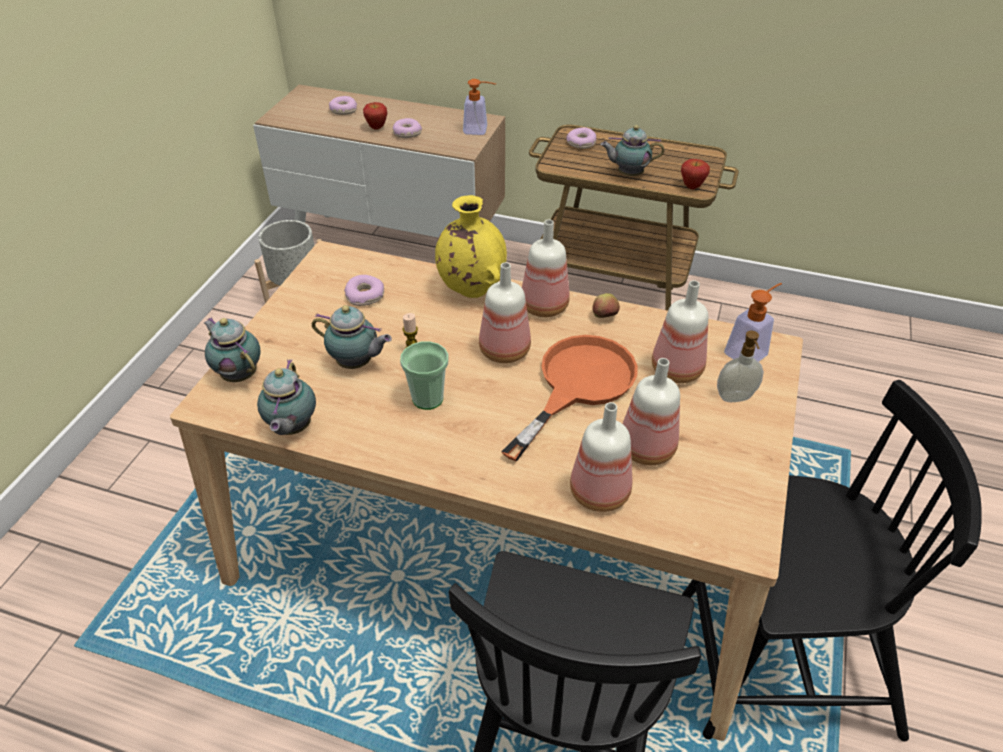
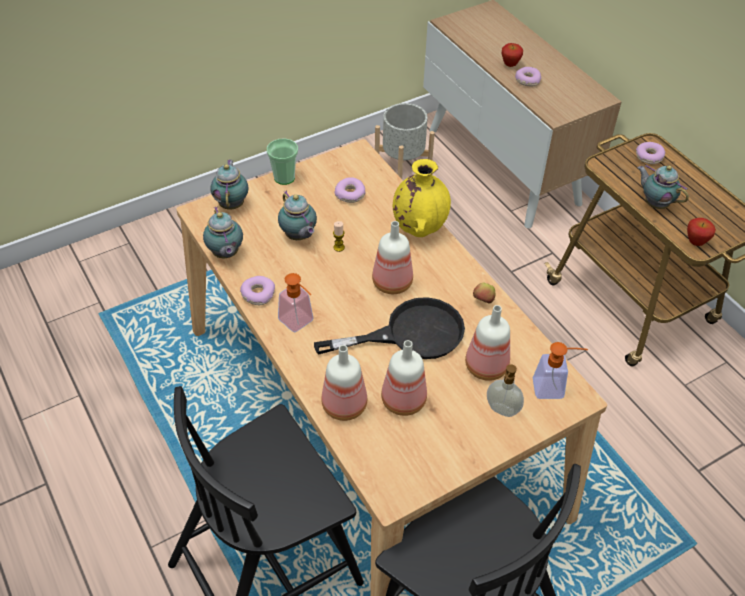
camera: 40 degrees right, 5 degrees up
teapot [257,359,316,435] -> teapot turned 60 degrees counterclockwise [203,206,243,258]
donut [329,96,357,115] -> donut moved to [240,276,275,305]
cup [400,341,448,410] -> cup moved to [267,139,298,185]
soap dispenser [463,79,496,135] -> soap dispenser moved to [278,273,314,333]
orange frying pan [501,335,638,462] -> black frying pan [314,297,465,359]
bottle [522,220,570,317] -> none

